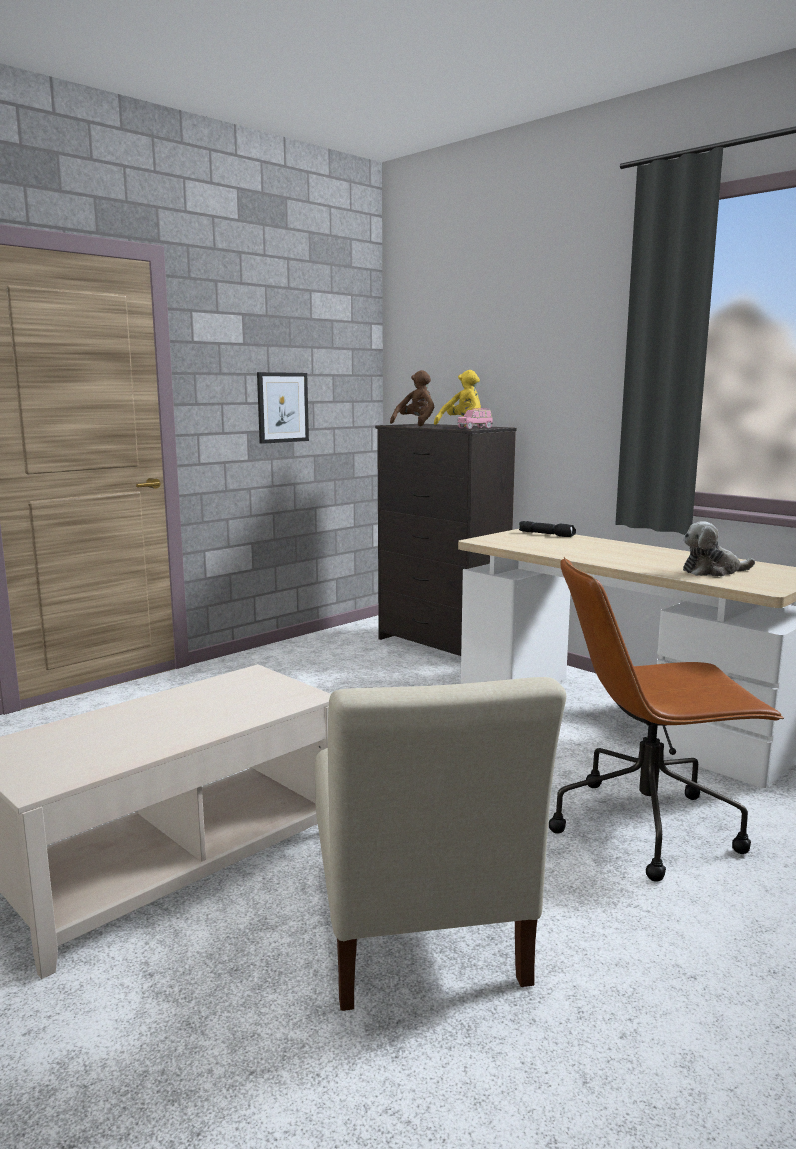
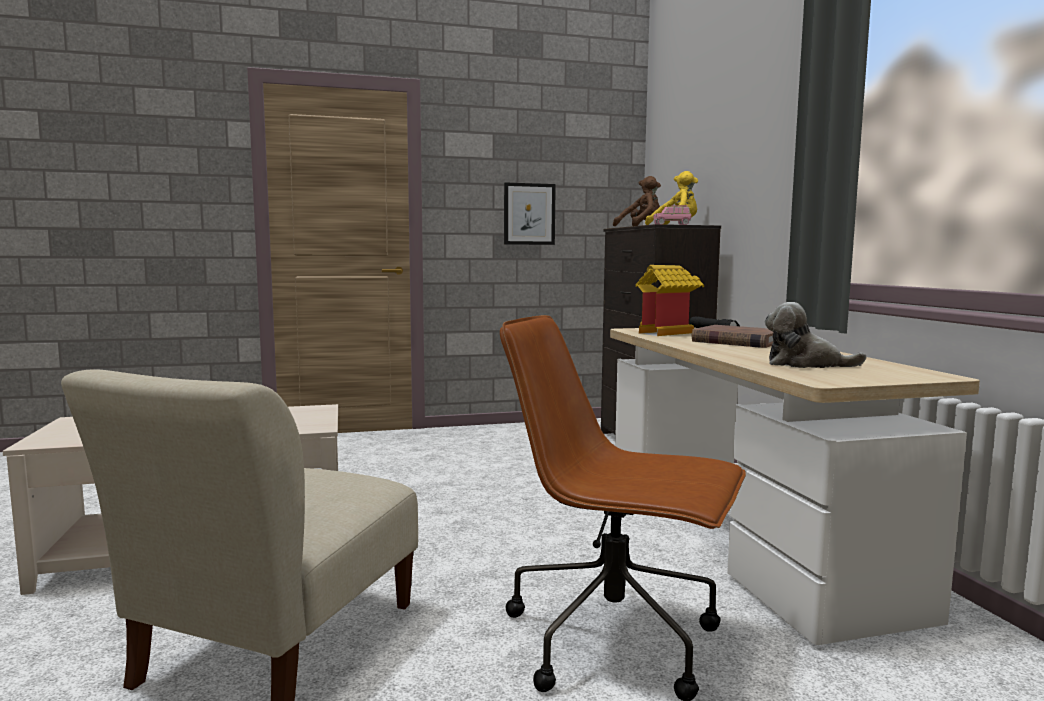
camera: 30 degrees right, 5 degrees down
none -> toy house [636,265,704,336]
none -> brown book [691,325,773,348]

